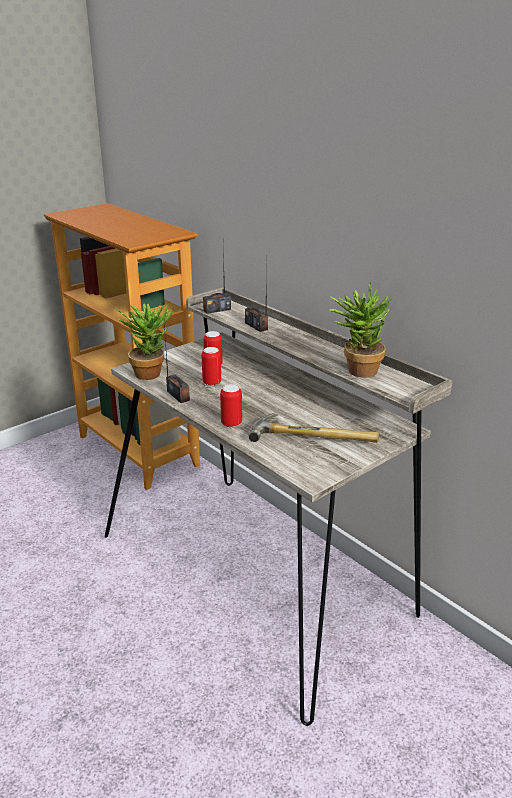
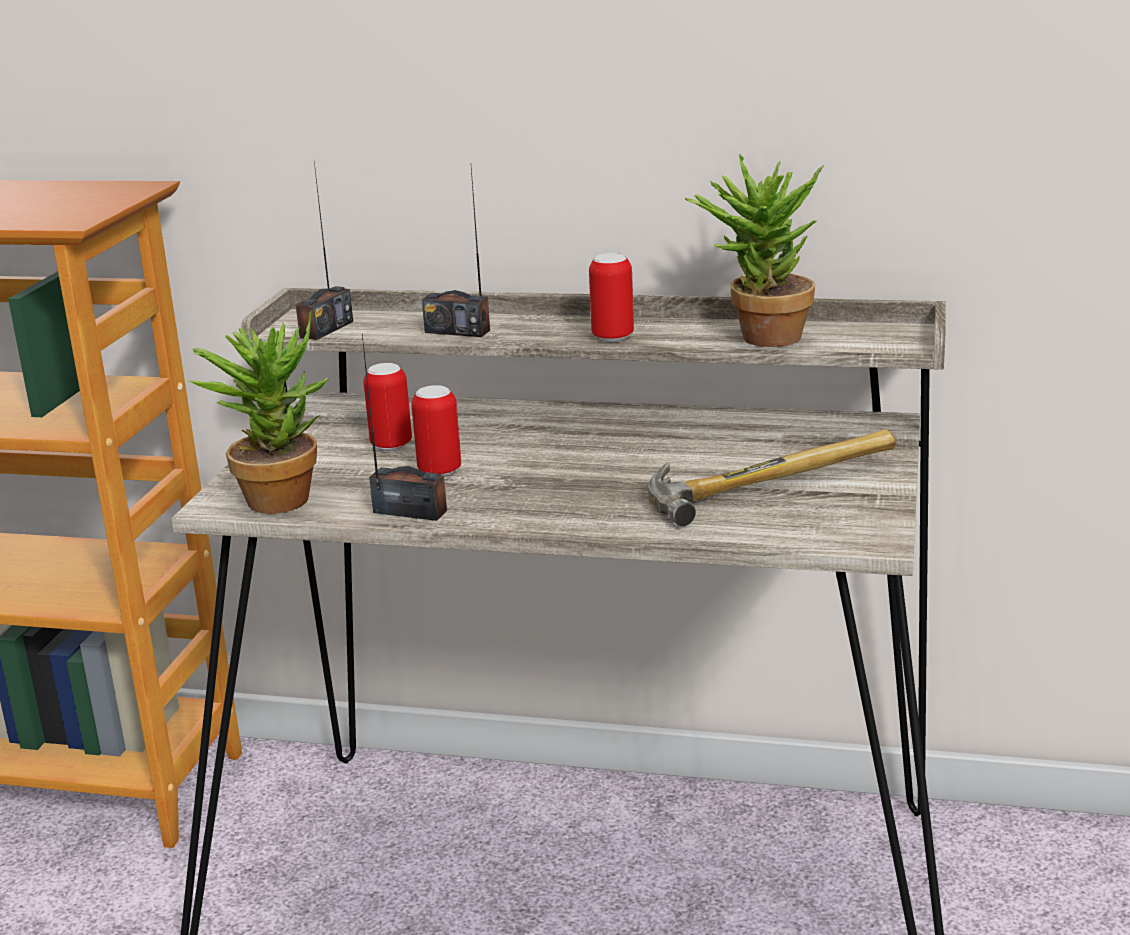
camera: 35 degrees left, 5 degrees down
can [220,384,242,428] -> can moved to [589,253,634,342]

